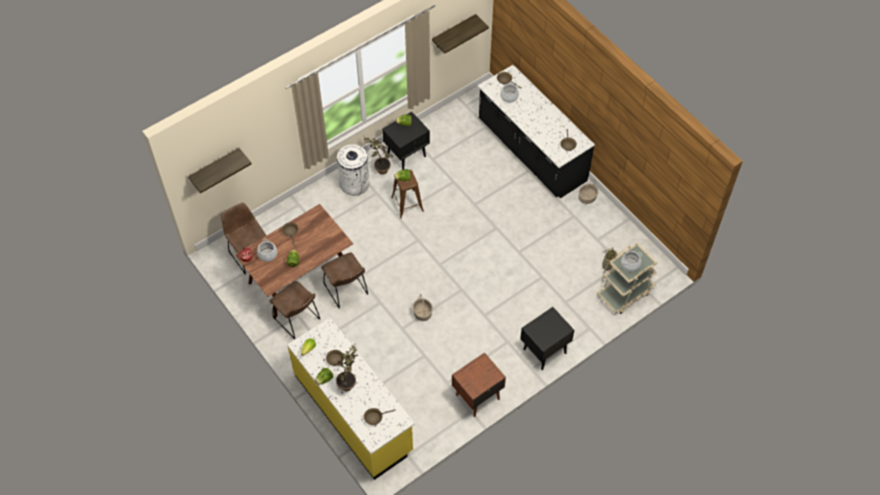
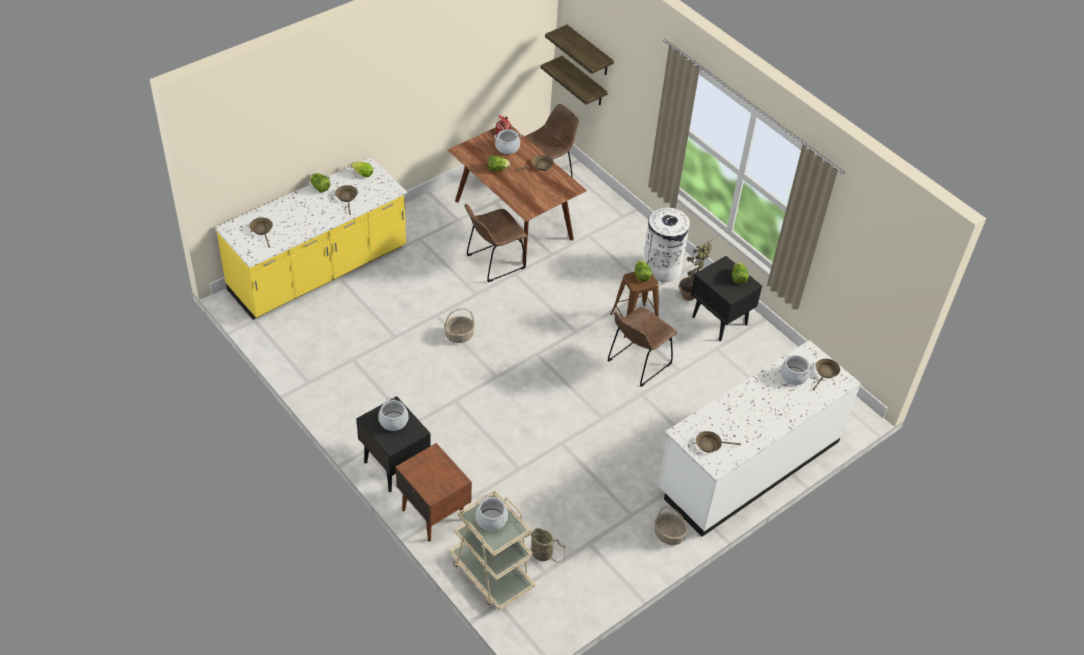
camera: 85 degrees right, 10 degrees down
brown chair [269,281,320,339] -> brown chair moved to [608,307,677,387]
potted plant [336,344,357,391] -> none
shelf [432,14,489,53] -> shelf moved to [541,56,608,105]
brown nightstand [452,352,506,417] -> brown nightstand moved to [395,443,472,542]
black counter [478,65,595,198] -> white counter [658,340,861,537]
none -> cooking pot [378,397,409,431]

